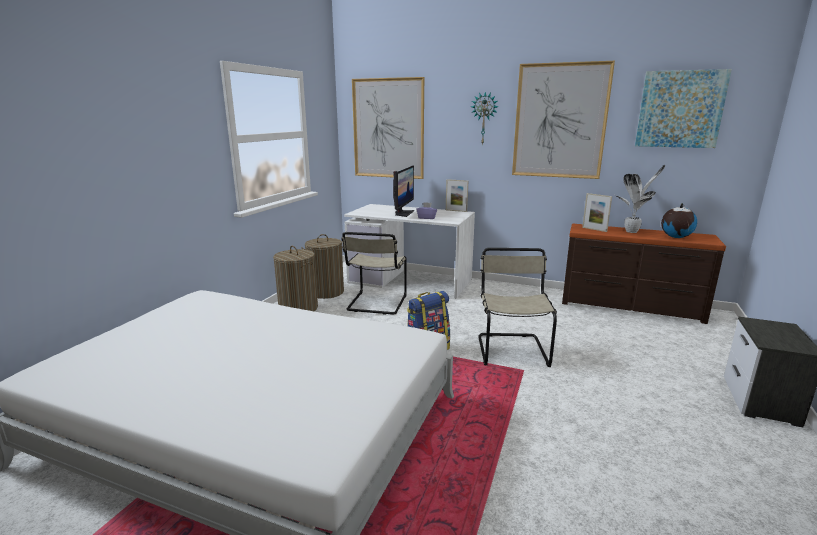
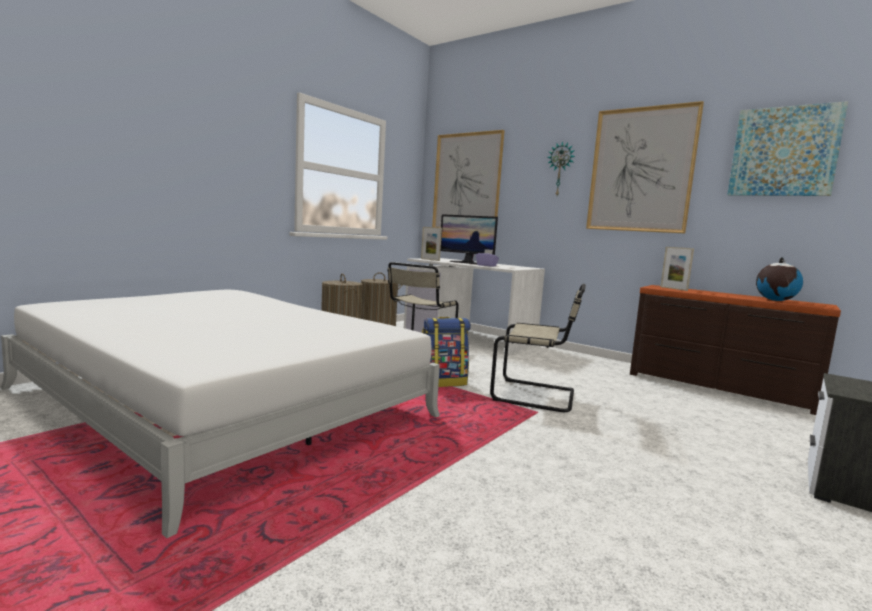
camera: 15 degrees right, 10 degrees down
monitor [393,165,414,217] -> monitor turned 90 degrees clockwise [441,214,498,264]
picture frame [446,179,468,212] -> picture frame moved to [421,227,442,261]
beige chair [478,248,557,367] -> beige chair turned 90 degrees clockwise [490,284,586,412]
potted plant [615,165,665,233] -> none

